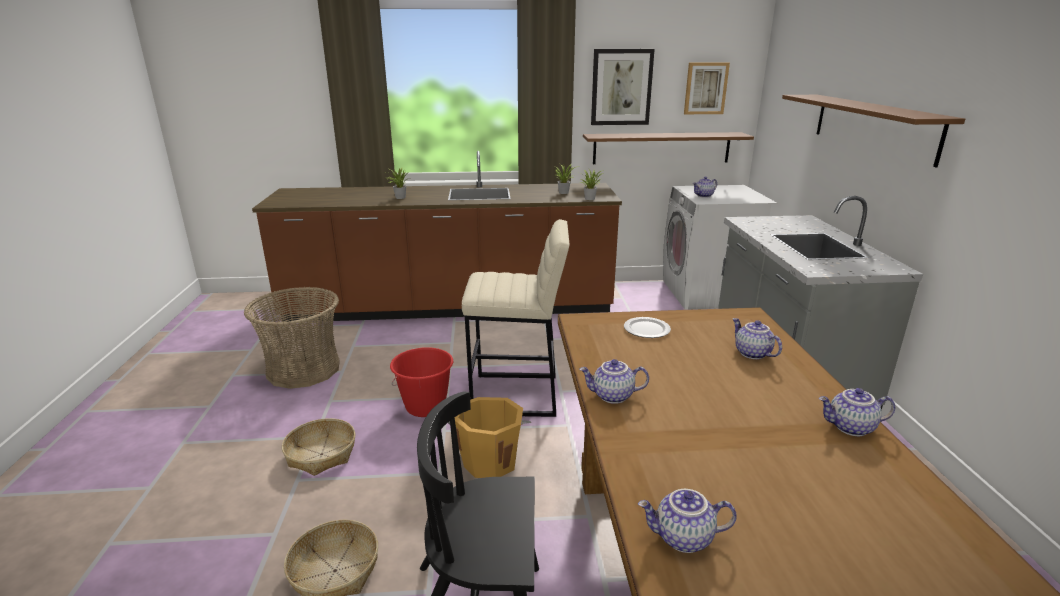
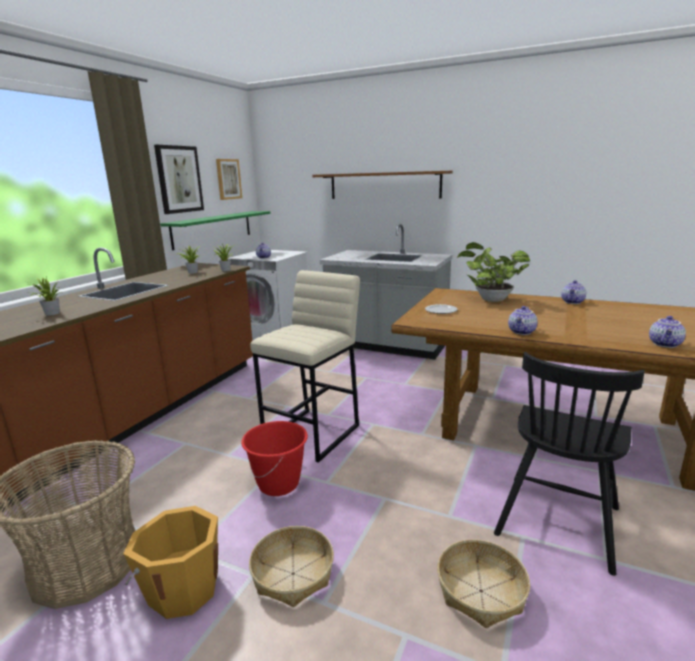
camera: 60 degrees left, 5 degrees down
orange bucket [448,397,531,478] -> orange bucket moved to [123,506,218,619]
brown shelf [583,132,754,164] -> green shelf [160,211,270,250]
teapot [733,318,782,359] -> potted plant [457,242,530,302]

